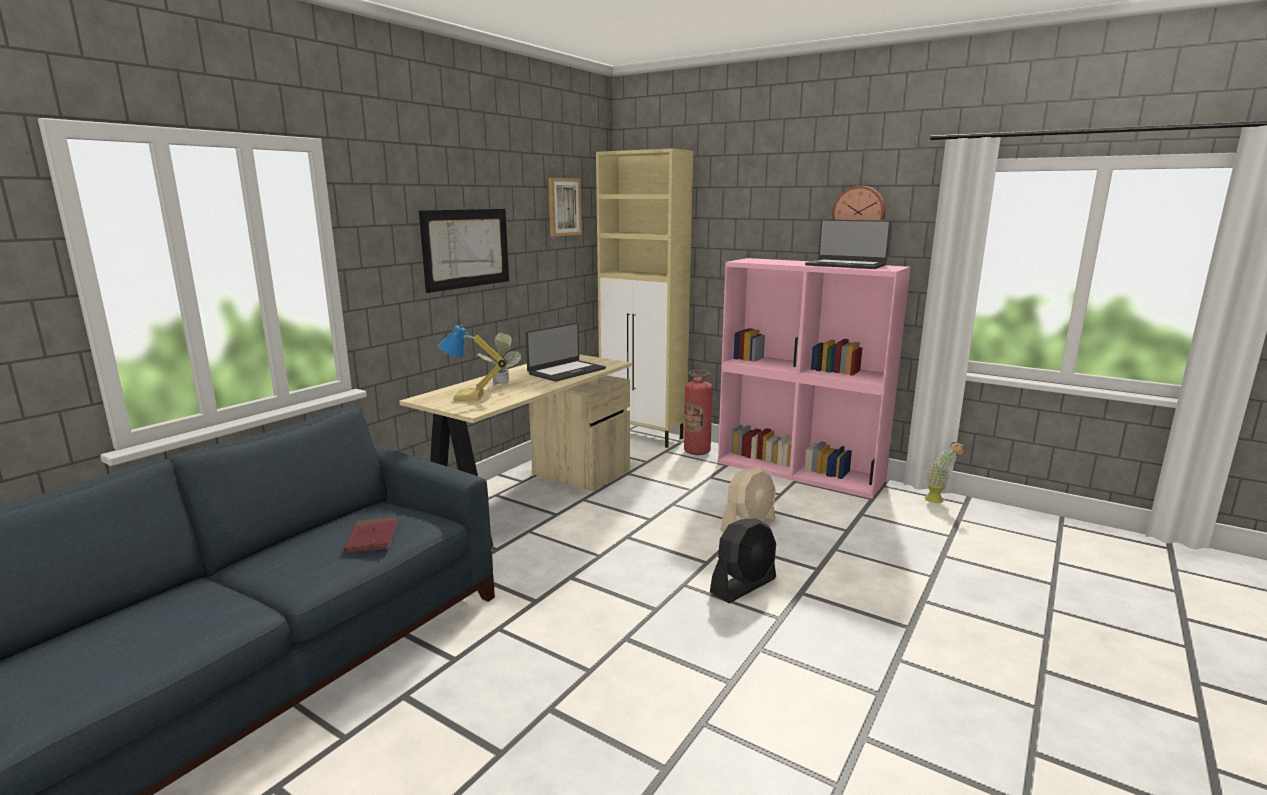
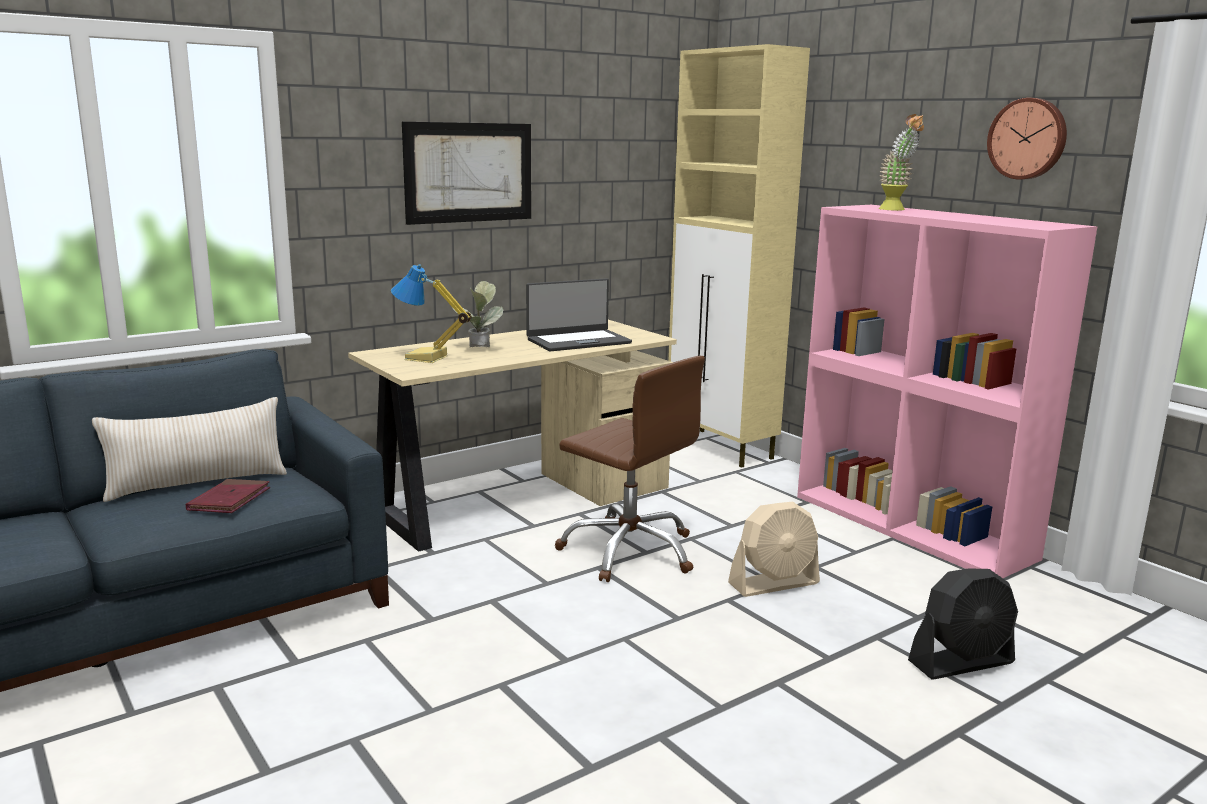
camera: 20 degrees right, 0 degrees up
picture [548,178,582,237] -> none
fire extinguisher [684,370,713,455] -> none
black fan [710,518,776,603] -> black fan moved to [908,568,1018,680]
laptop [805,219,891,269] -> none
potted plant [924,442,964,503] -> potted plant moved to [879,114,924,211]
none -> beige pillow [92,397,287,502]
none -> brown office chair [555,356,705,582]

